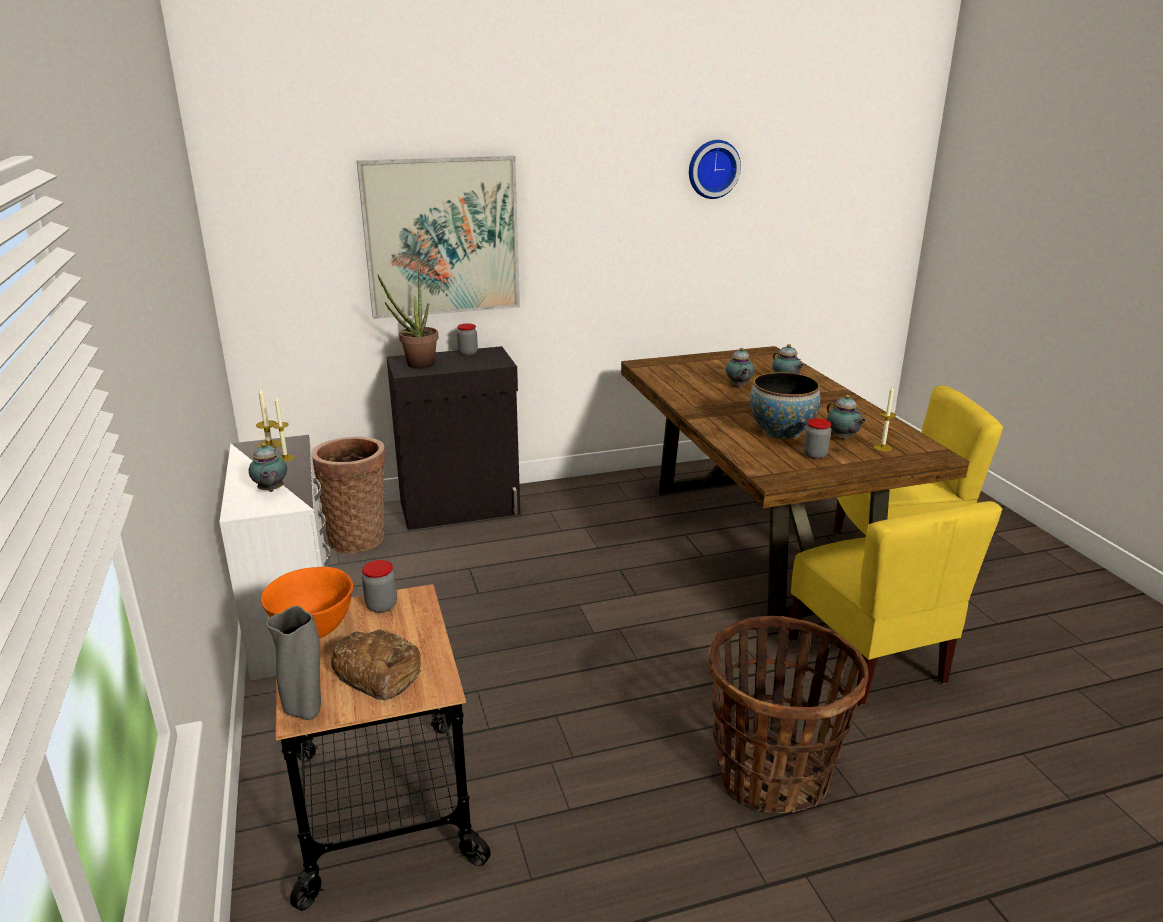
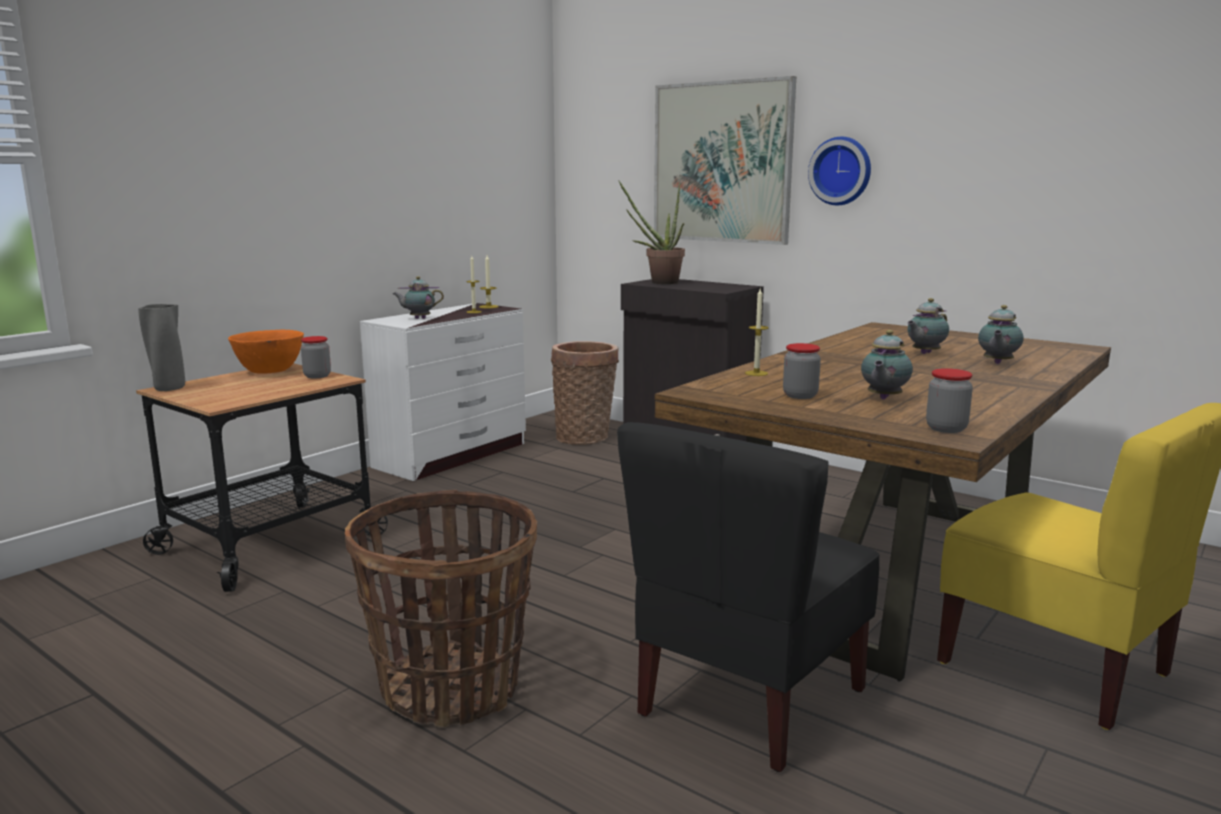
camera: 55 degrees right, 10 degrees down
teapot [249,443,287,492] -> teapot turned 45 degrees clockwise [393,276,444,319]
bread [331,629,421,700] -> none
jar [457,323,478,356] -> jar moved to [926,368,973,433]
wall clock [689,140,741,199] -> wall clock moved to [808,137,871,205]
bowl [750,372,820,440] -> none
yellow chair [788,501,1002,705] -> black chair [617,422,879,772]
candle [874,385,896,451] -> candle moved to [745,289,769,376]

